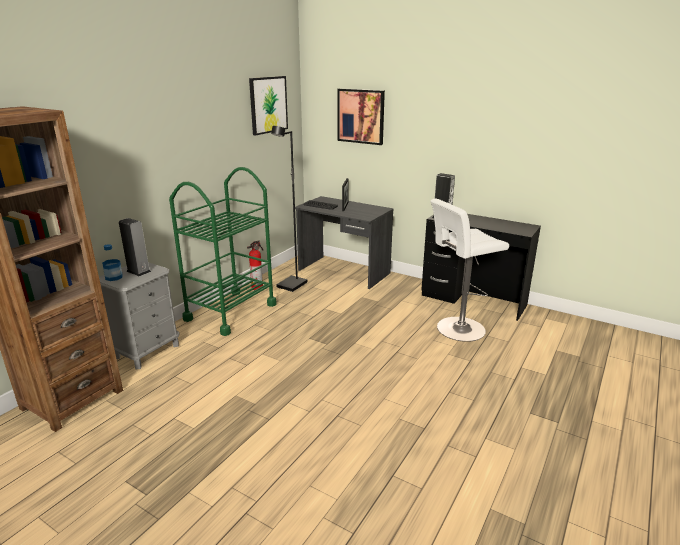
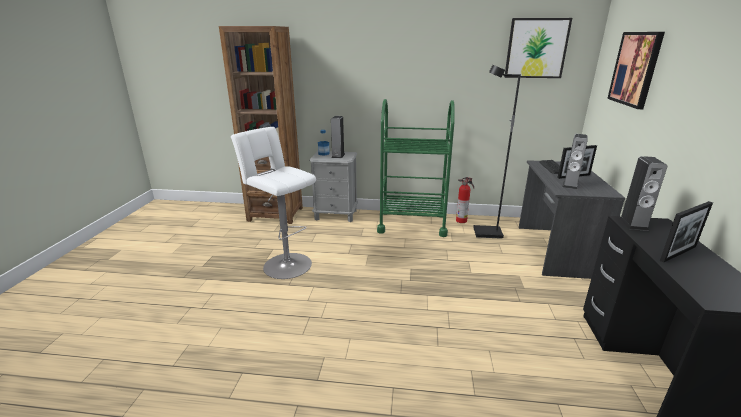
camera: 65 degrees right, 0 degrees up
white stool [430,198,509,342] -> white stool moved to [231,127,316,279]
none -> speaker [563,134,588,189]
none -> picture frame [660,201,713,263]

